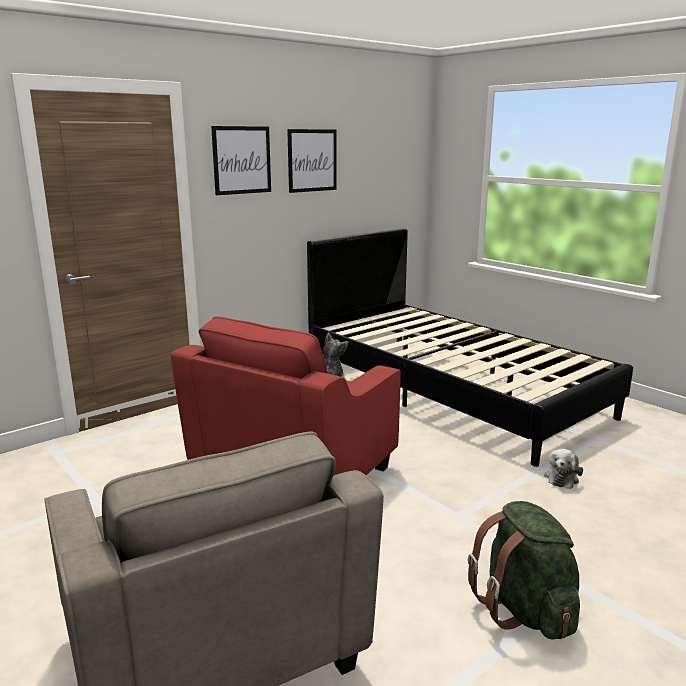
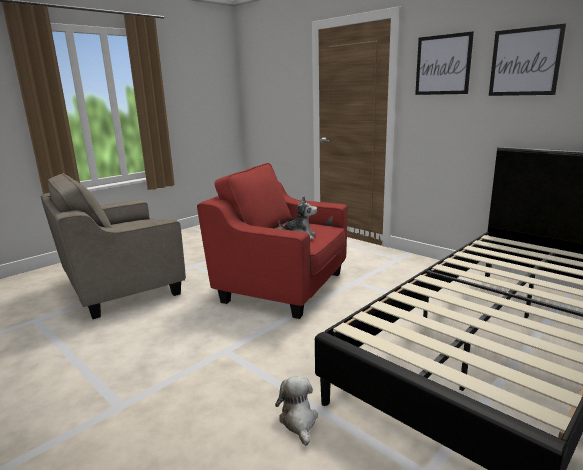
camera: 85 degrees right, 0 degrees up
green backpack [468,501,580,640] -> none
plush toy [544,449,583,489] -> plush toy turned 60 degrees clockwise [275,376,318,446]

